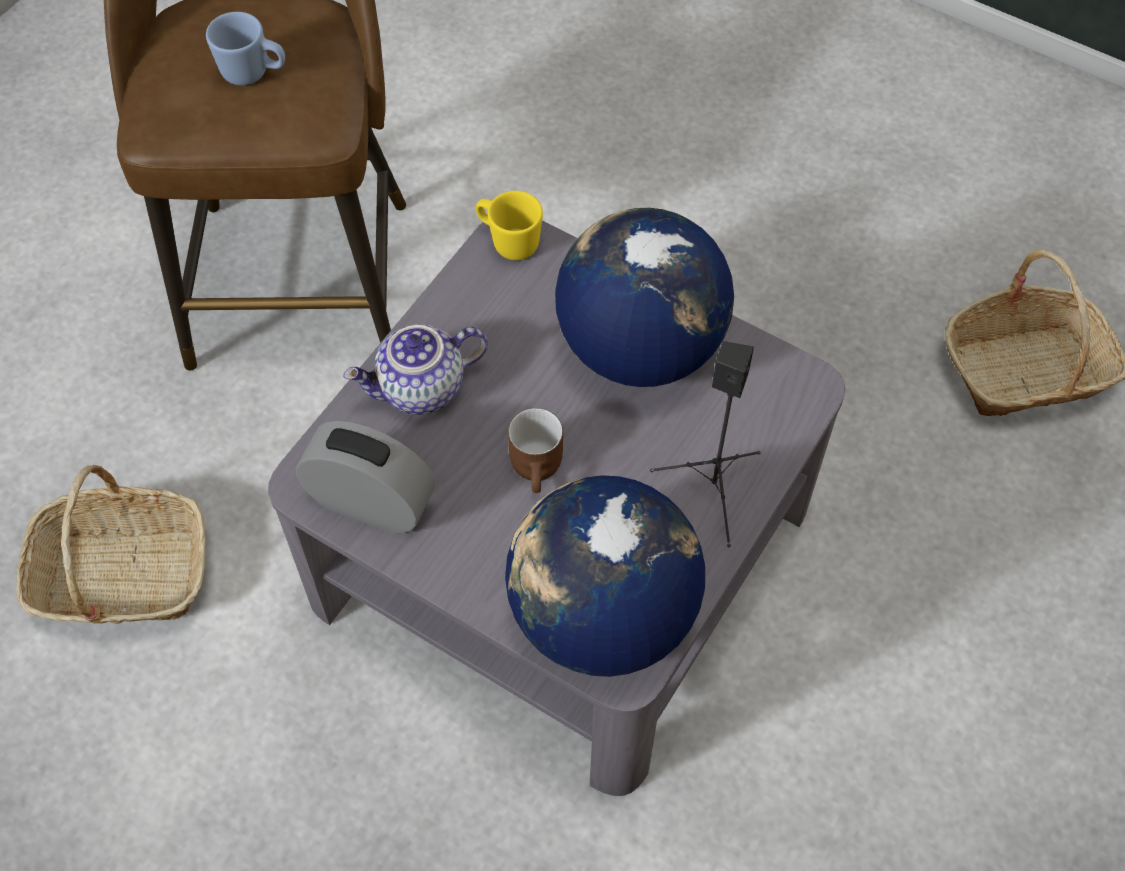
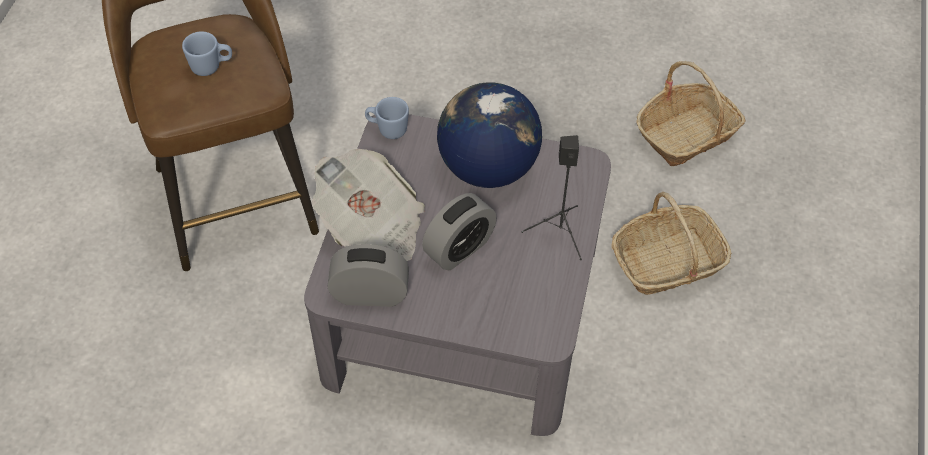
camera: 20 degrees left, 5 degrees down
basket [16,465,205,624] -> basket moved to [611,192,731,295]
teapot [343,324,488,414] -> newspaper [312,149,425,261]
yellow mug [476,191,543,260] -> blue mug [365,97,409,139]
globe [505,475,705,677] -> none
brown mug [508,408,563,493] -> alarm clock [422,193,497,270]

